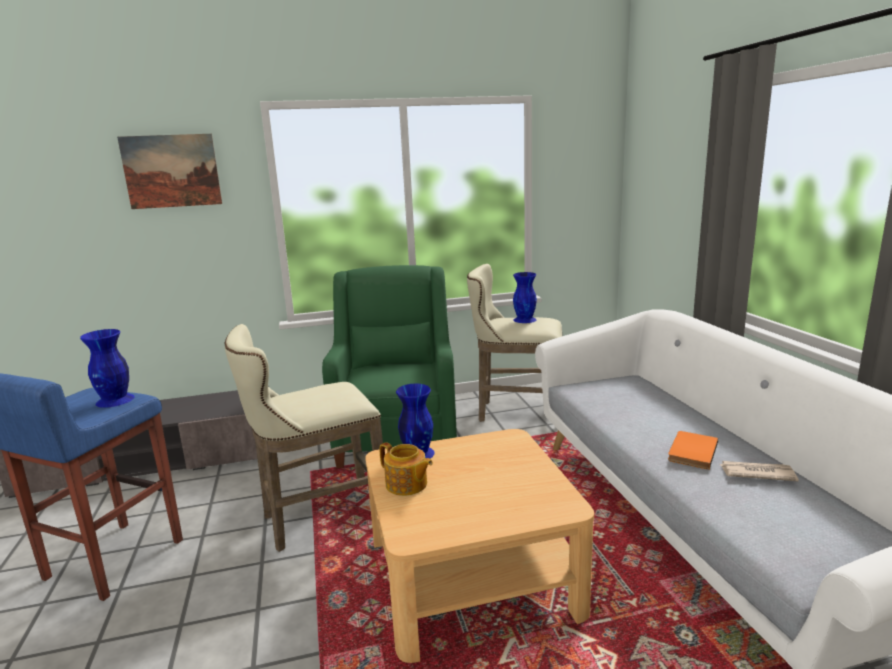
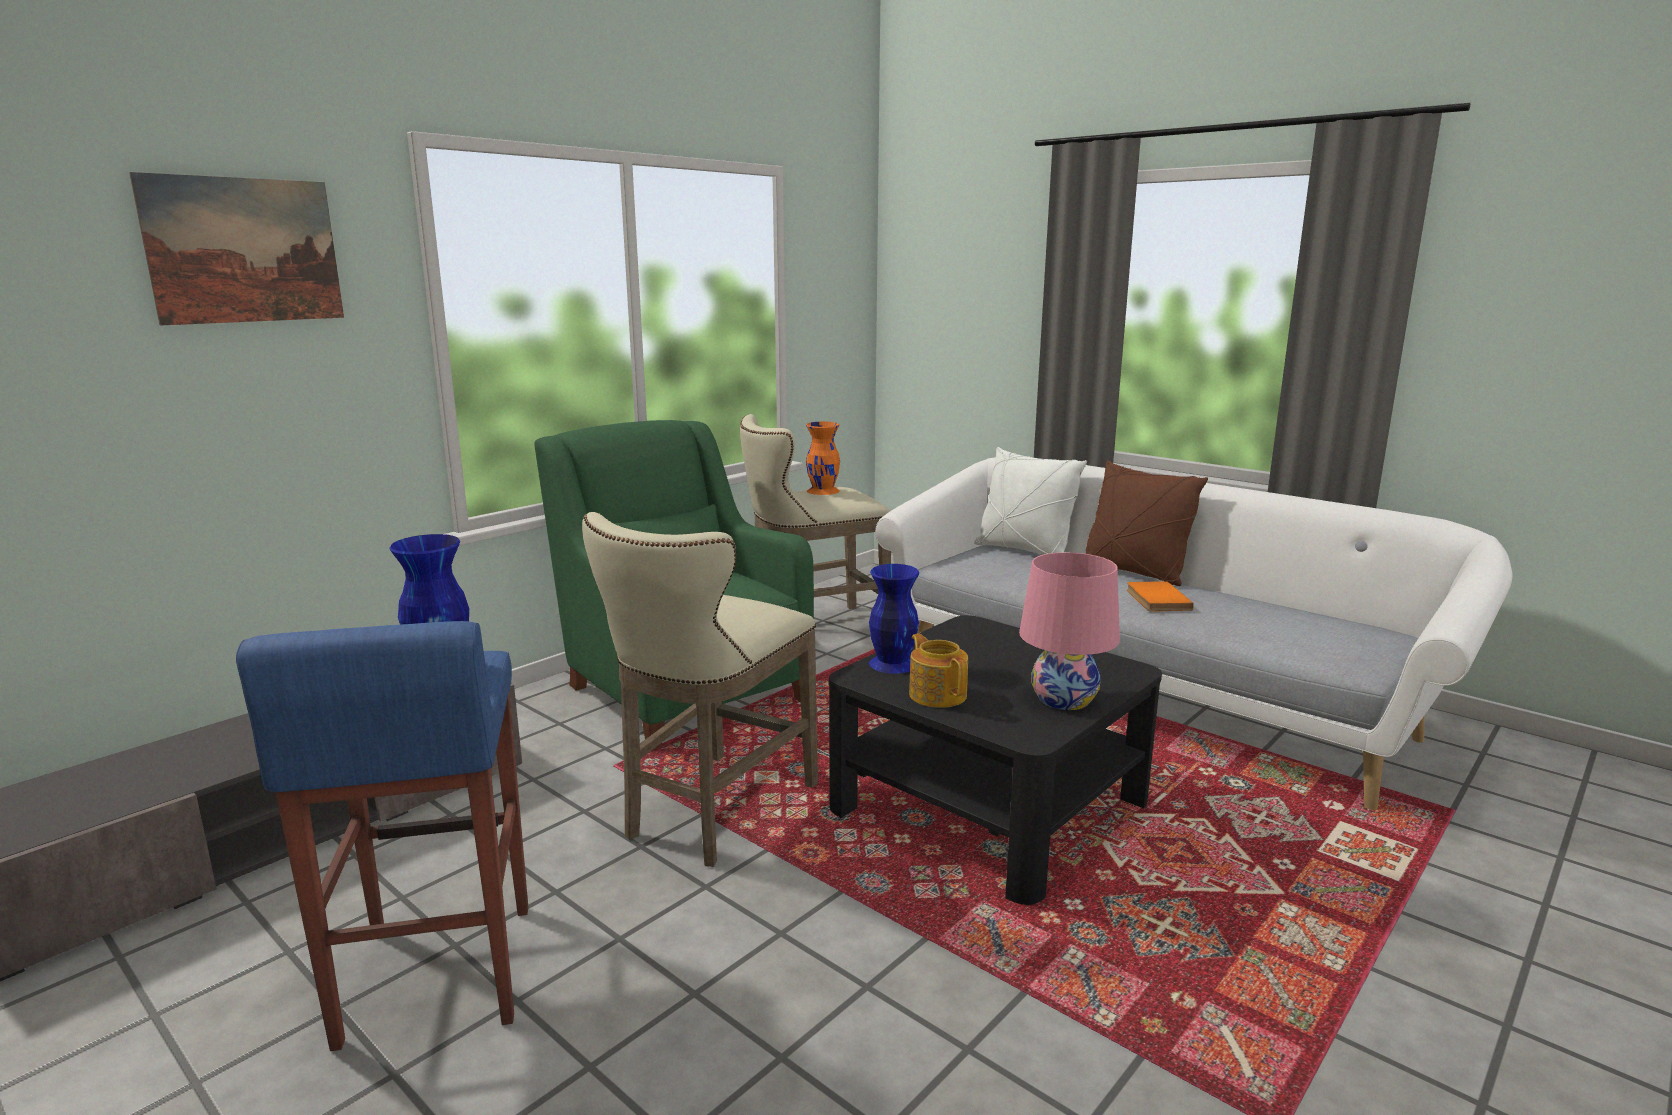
camera: 35 degrees left, 0 degrees up
beige coffee table [365,429,594,663] -> black coffee table [829,615,1162,905]
teapot [379,442,433,496] -> teapot turned 120 degrees counterclockwise [909,633,968,708]
blue vase [513,272,537,323] -> orange vase [806,422,840,495]
newspaper [720,461,799,481] -> none
none -> white pillow [974,447,1087,554]
none -> pink table lamp [1019,552,1120,710]
none -> brown pillow [1086,460,1208,586]

